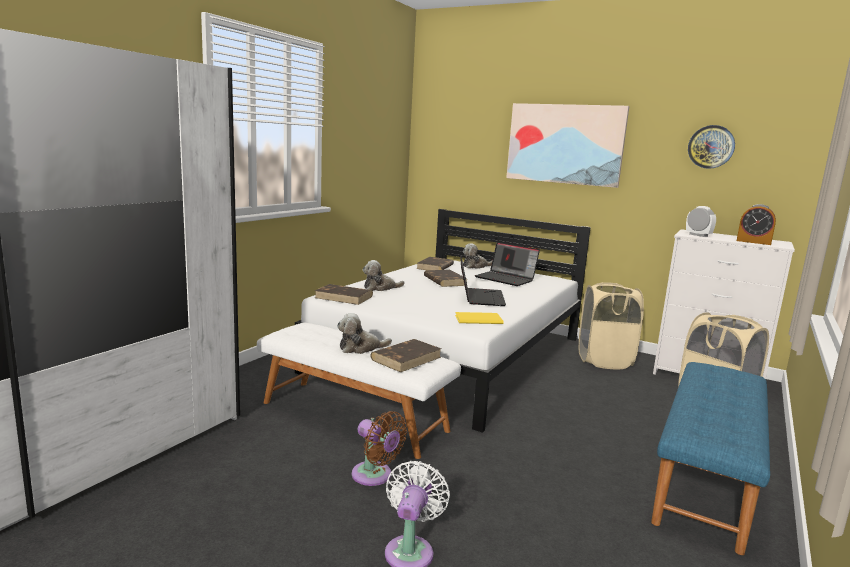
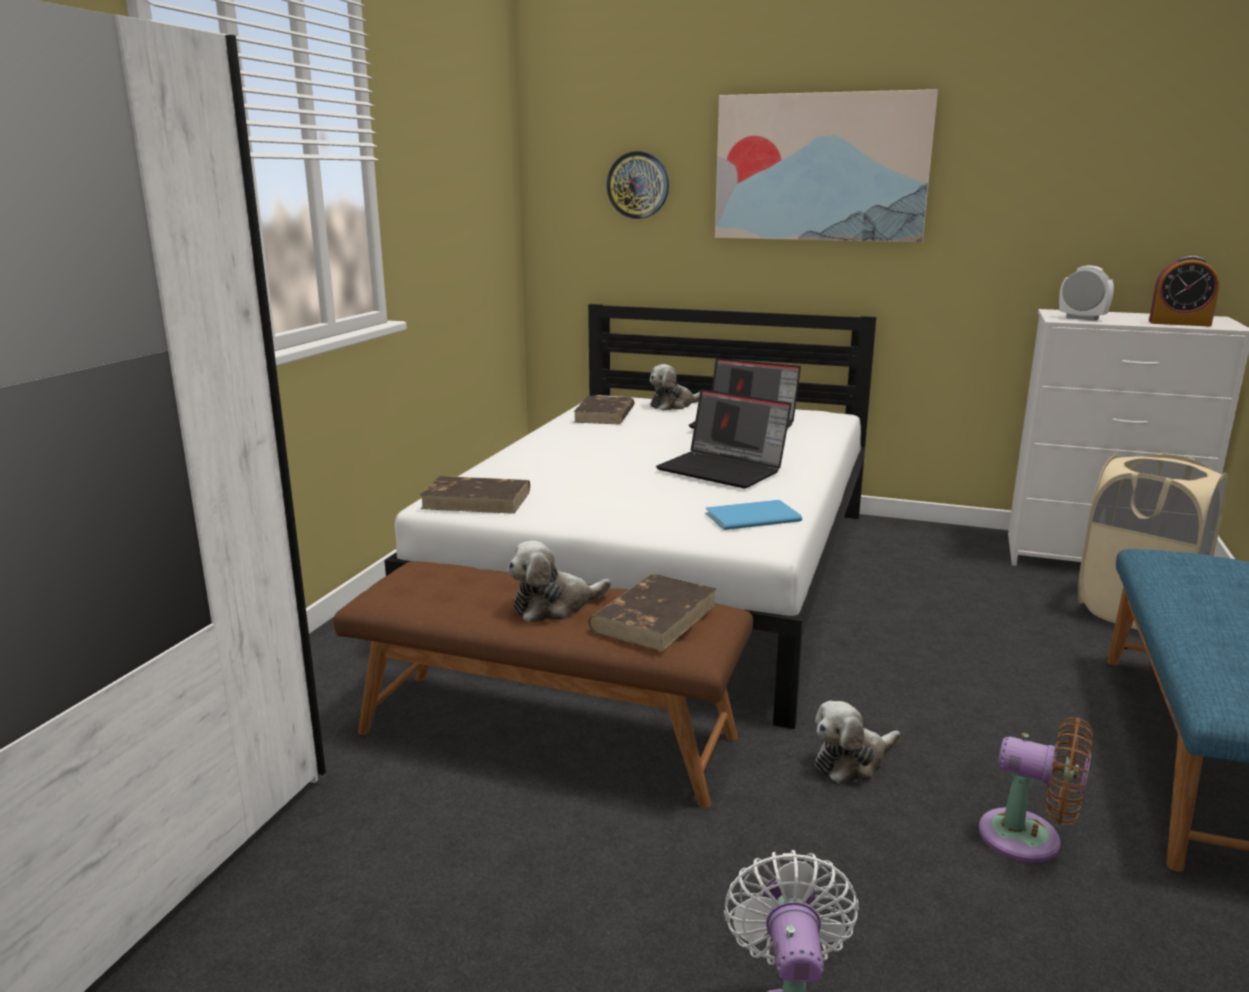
camera: 10 degrees left, 5 degrees up
white bench [257,323,461,459] -> brown bench [333,561,753,808]
brown fan [352,411,407,486] -> brown fan moved to [979,717,1093,863]
plush toy [363,260,405,291] -> plush toy moved to [815,701,900,784]
brown book [424,270,467,287] -> none
yellow book [455,312,504,324] -> blue book [705,500,802,530]
laptop [460,256,506,306] -> laptop turned 135 degrees clockwise [656,389,792,488]
beige laundry basket [579,282,644,369] -> none
wall clock [688,125,735,169] -> wall clock moved to [606,151,669,219]

